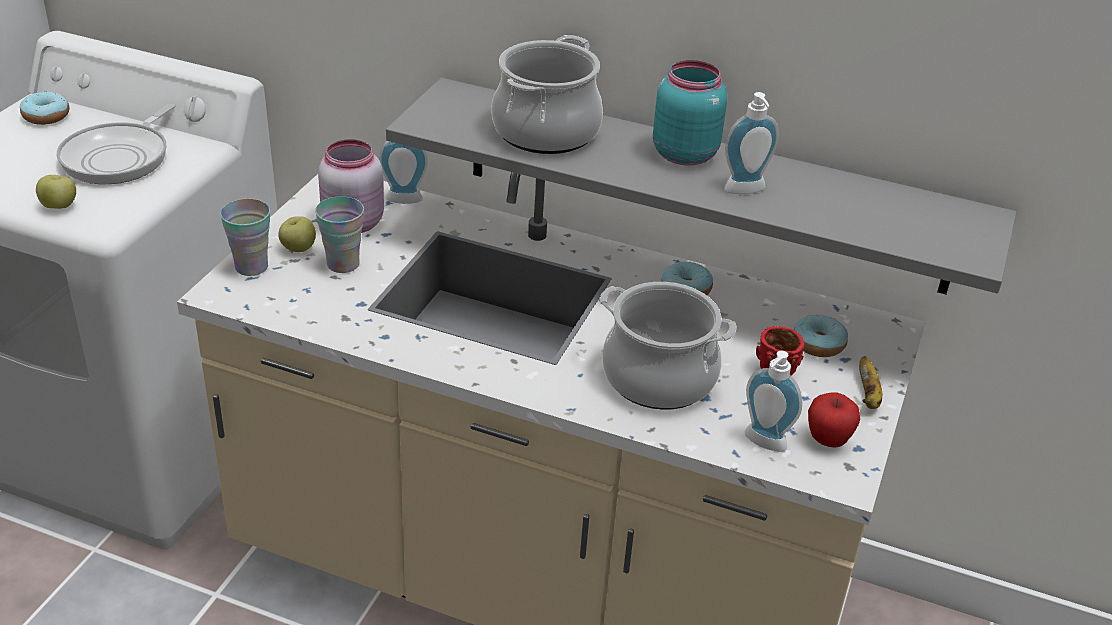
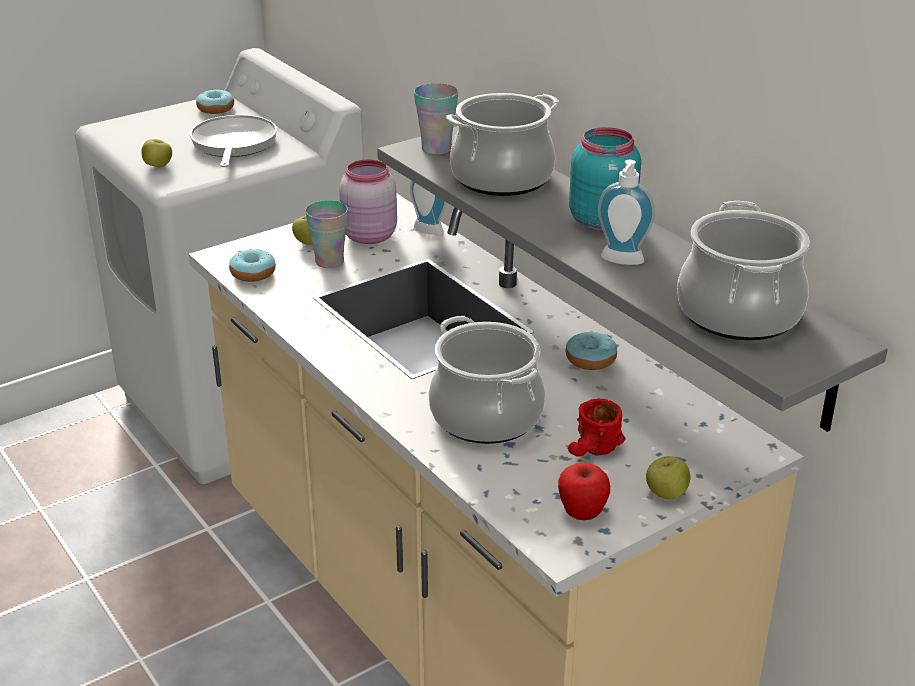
camera: 35 degrees right, 5 degrees down
frying pan [56,104,176,184] -> frying pan turned 120 degrees clockwise [190,115,277,167]
cup [220,199,270,276] -> cup moved to [414,83,458,155]
soap dispenser [744,351,802,452] -> none
donut [794,315,848,357] -> donut moved to [229,249,276,282]
banana [859,356,882,409] -> apple [646,456,691,499]
none -> cooking pot [677,201,810,340]

